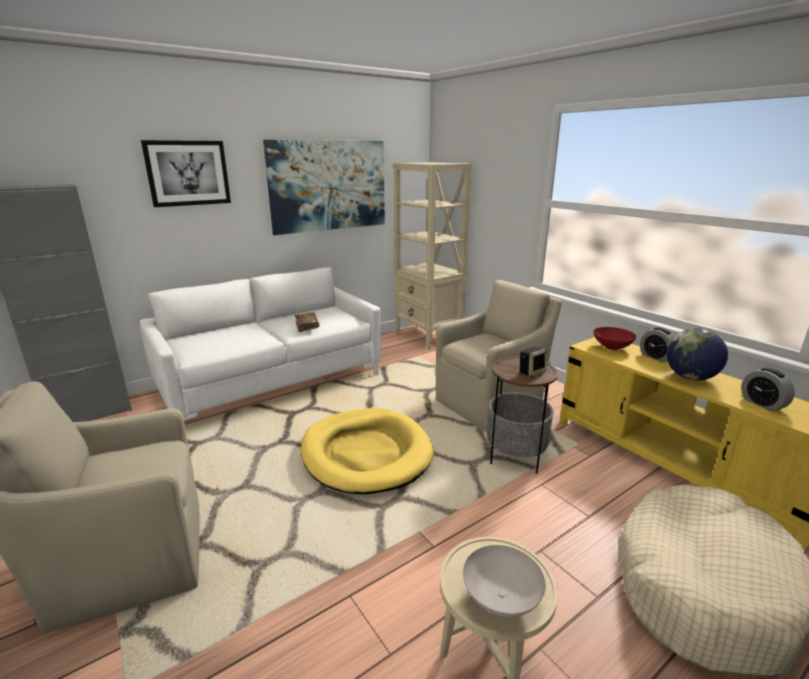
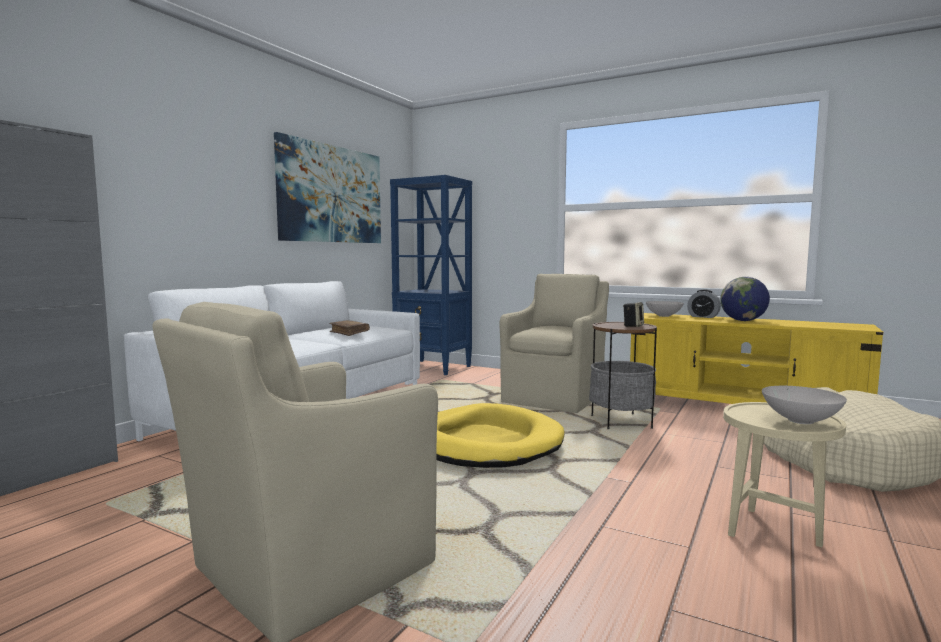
camera: 25 degrees left, 15 degrees down
picture [141,140,231,207] -> none
beige bookcase [393,162,472,350] -> blue bookcase [390,175,472,375]
red bowl [593,327,636,350] -> white bowl [646,301,684,317]
alarm clock [741,368,795,411] -> none

